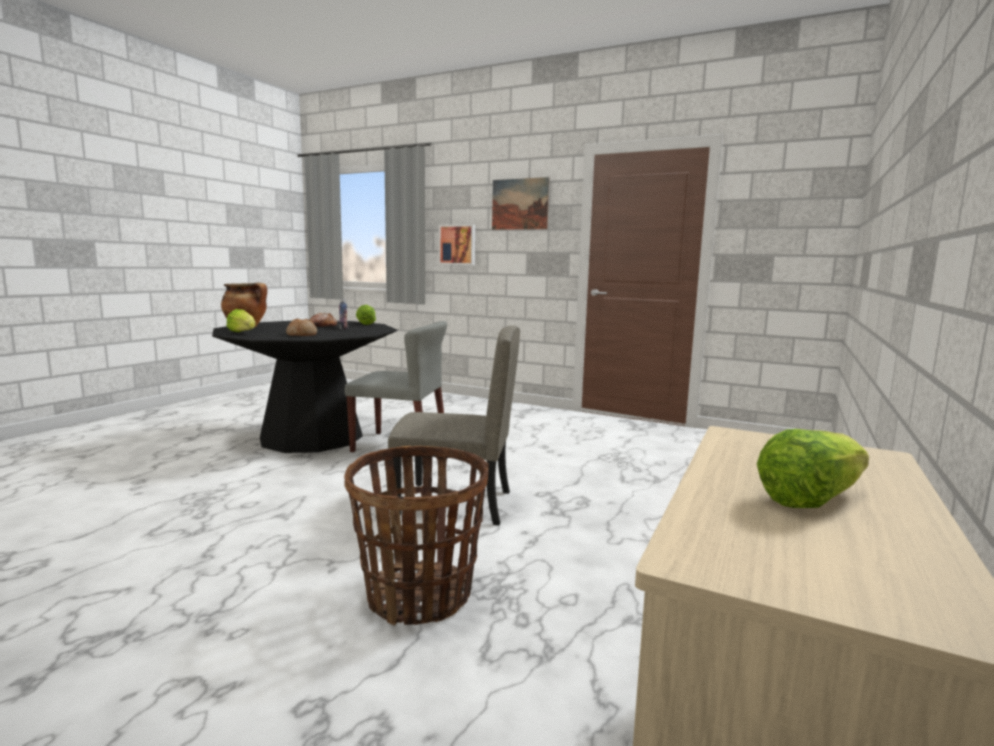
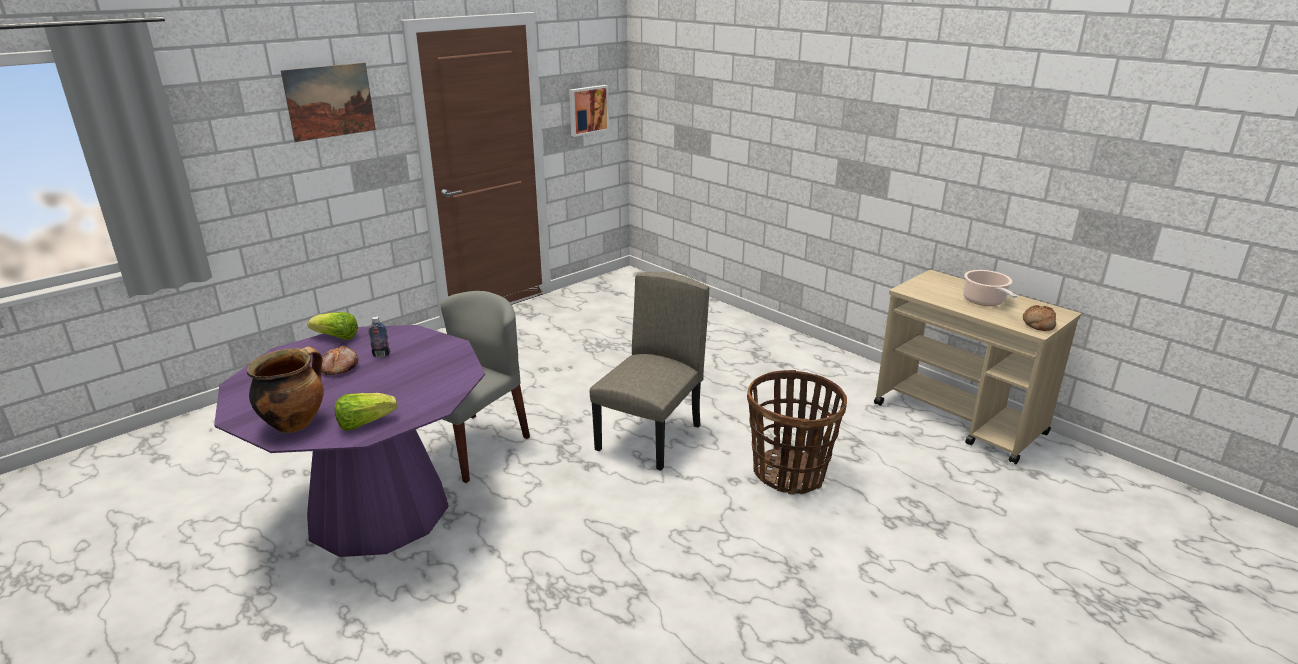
camera: 70 degrees left, 15 degrees up
black dining table [212,321,397,453] -> purple dining table [214,325,485,557]
bread [286,318,317,336] -> bread moved to [1023,305,1056,331]
picture [439,224,475,265] -> picture moved to [569,85,609,137]
lettuce [757,429,869,508] -> cooking pot [963,270,1017,306]

